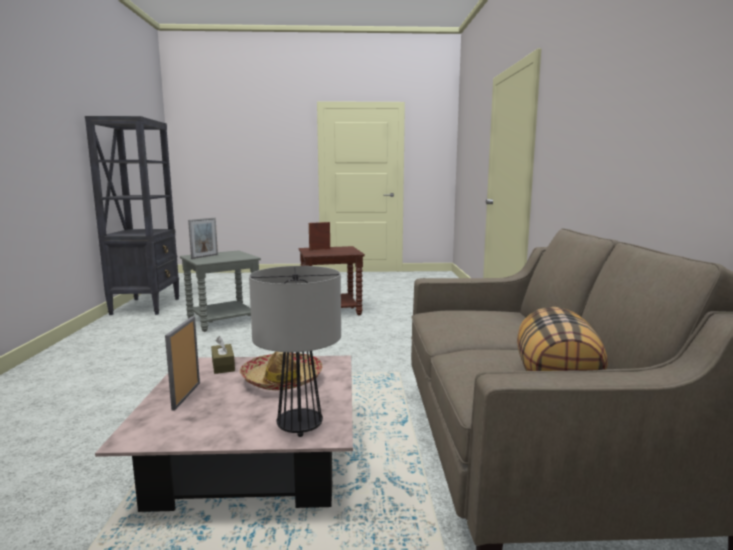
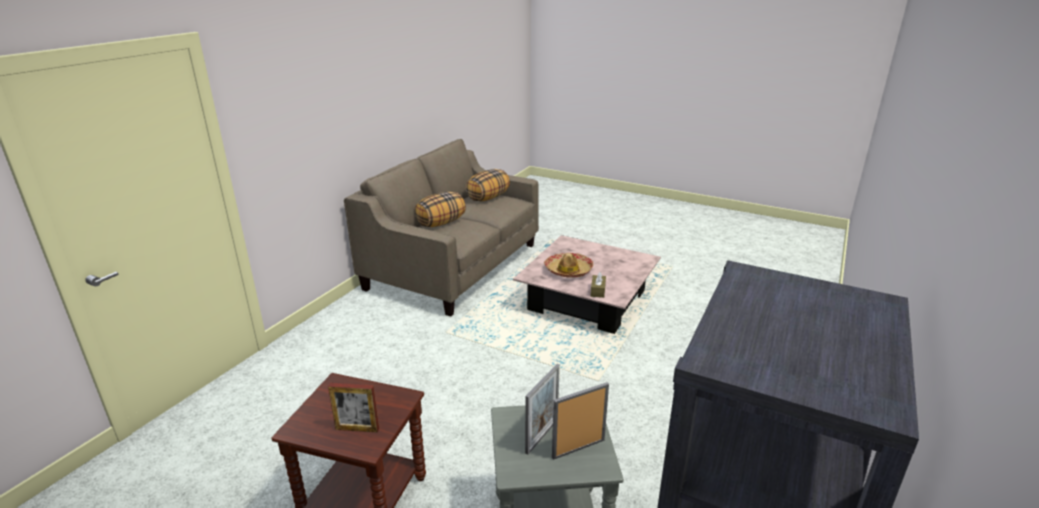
camera: 150 degrees left, 15 degrees up
picture frame [165,316,200,411] -> picture frame moved to [525,364,560,455]
table lamp [249,266,341,437] -> none
none -> pillow [415,192,466,227]

